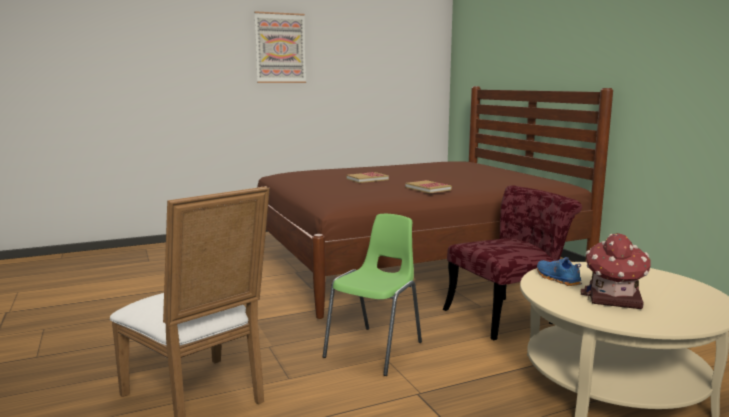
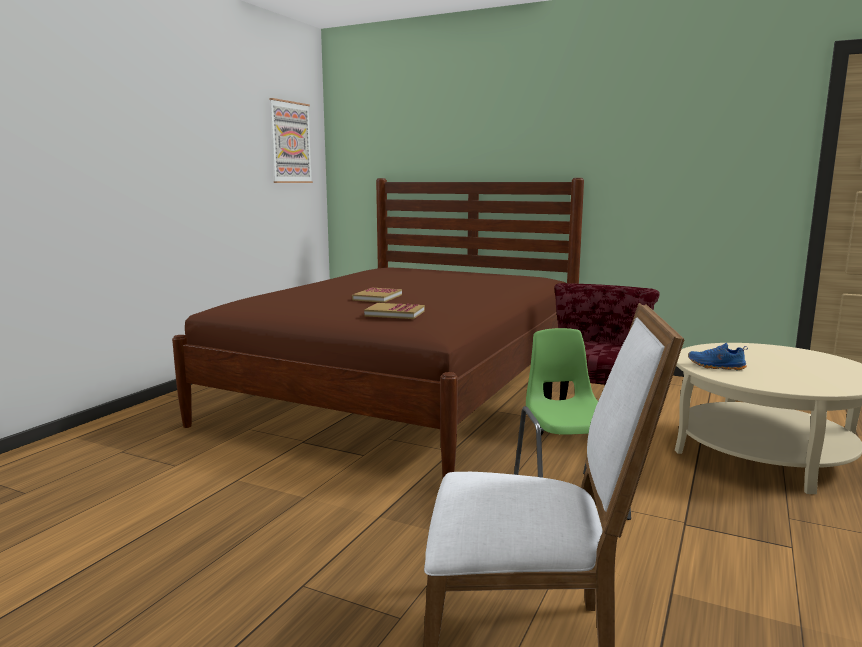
camera: 40 degrees left, 0 degrees up
picture [254,11,306,83] -> picture moved to [269,98,313,183]
book [406,180,452,193] -> book moved to [364,303,425,319]
toy house [581,233,651,309] -> none

